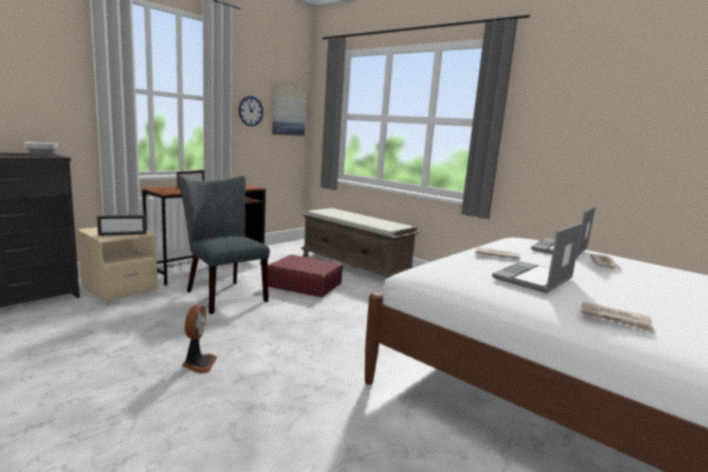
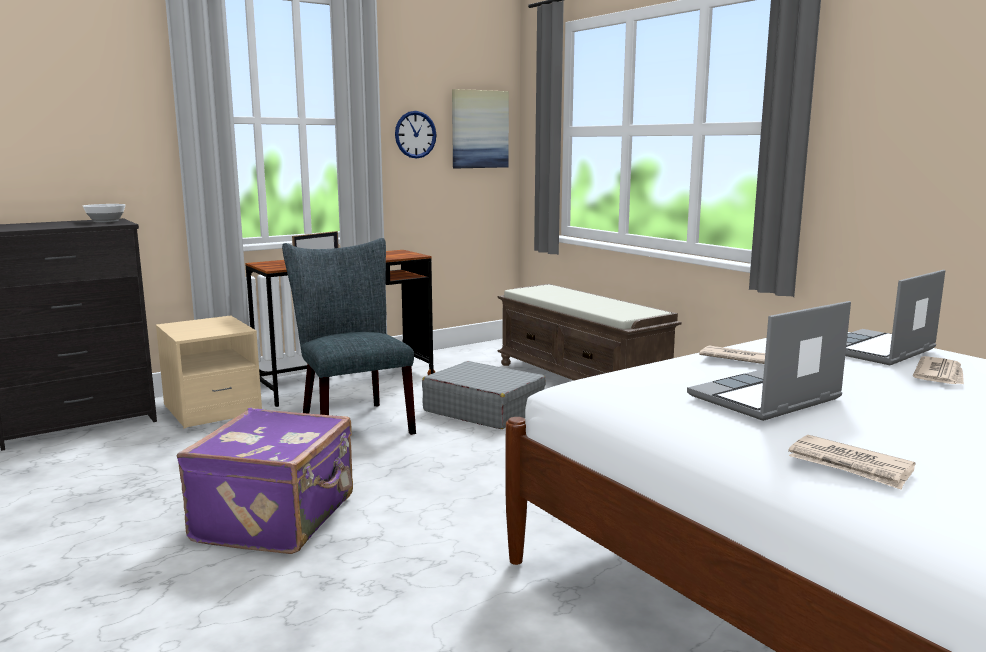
camera: 15 degrees right, 0 degrees up
picture frame [97,215,146,236] -> none
fan [182,305,217,374] -> purple suitcase [177,408,353,554]
red suitcase [268,255,343,297] -> grey suitcase [422,361,546,429]

